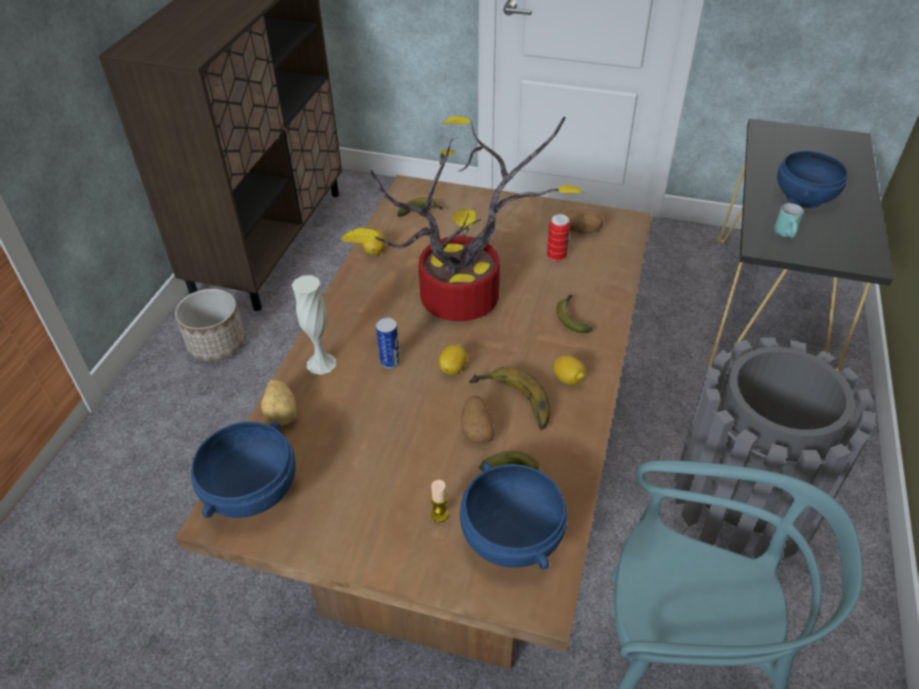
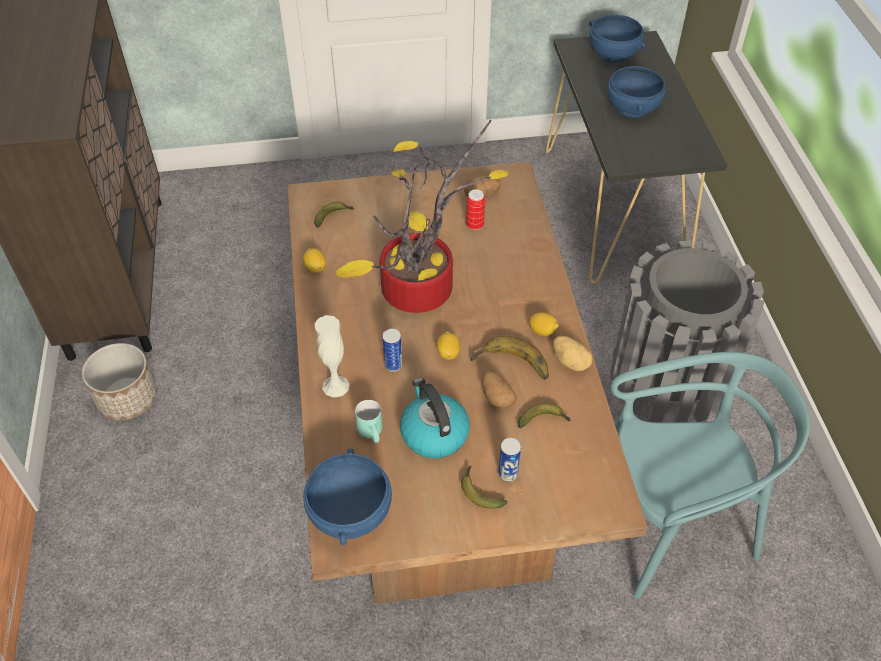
camera: 25 degrees left, 5 degrees up
potato [261,379,297,425] -> potato moved to [553,336,593,371]
candle [430,480,448,522] -> can [499,438,521,482]
blue bowl [460,463,568,570] -> blue bowl moved to [589,15,645,63]
banana [556,295,593,333] -> banana moved to [461,466,507,509]
turquoise mug [774,203,804,238] -> turquoise mug moved to [355,400,383,443]
none -> kettle [400,378,470,458]

